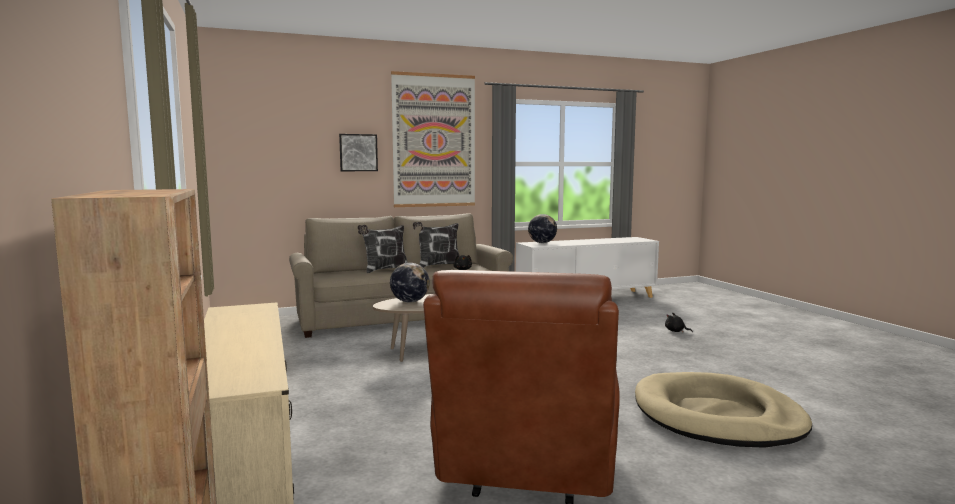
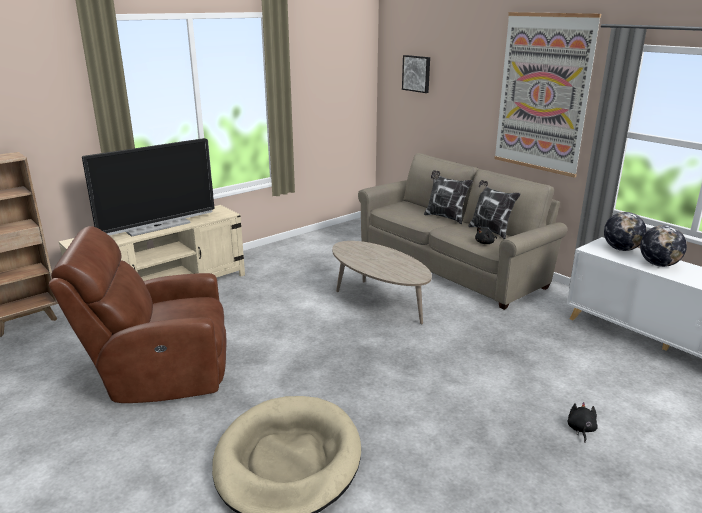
camera: 70 degrees right, 15 degrees up
picture [339,134,378,171] -> picture moved to [402,55,430,93]
globe [390,263,430,302] -> globe moved to [640,225,687,267]
none -> television [82,138,214,237]

